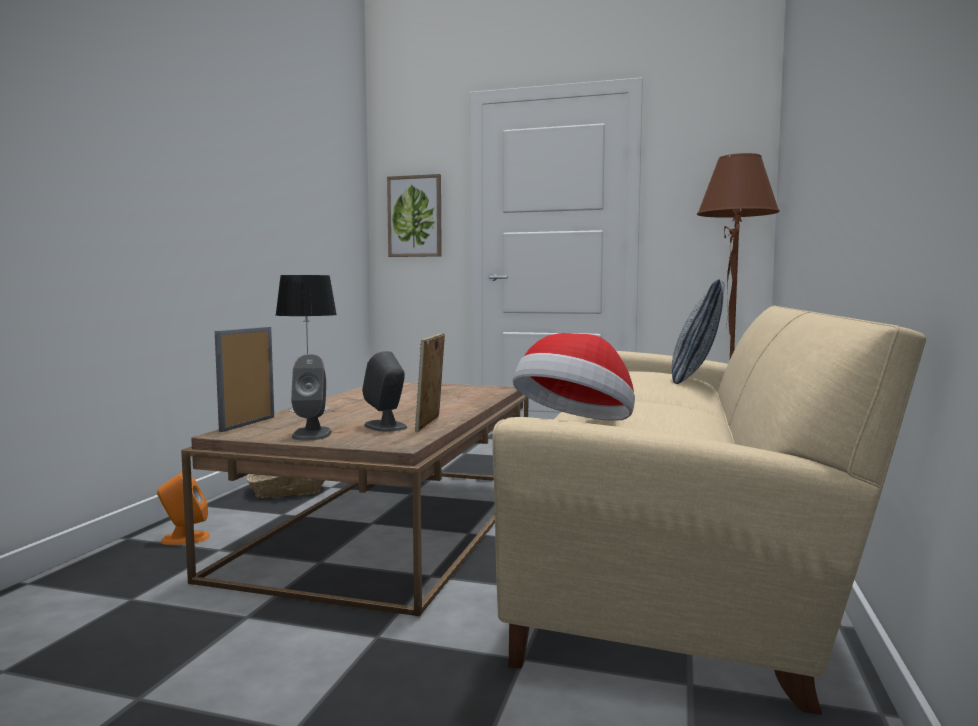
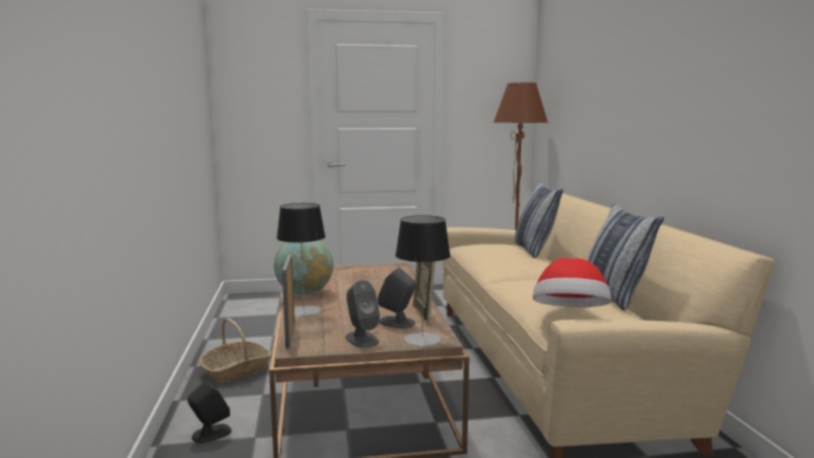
camera: 25 degrees left, 5 degrees up
orange speaker [157,472,210,545] -> black speaker [188,380,232,443]
picture [387,174,442,257] -> none
none -> globe [274,240,333,295]
none -> table lamp [395,215,450,346]
none -> pillow [587,202,664,311]

